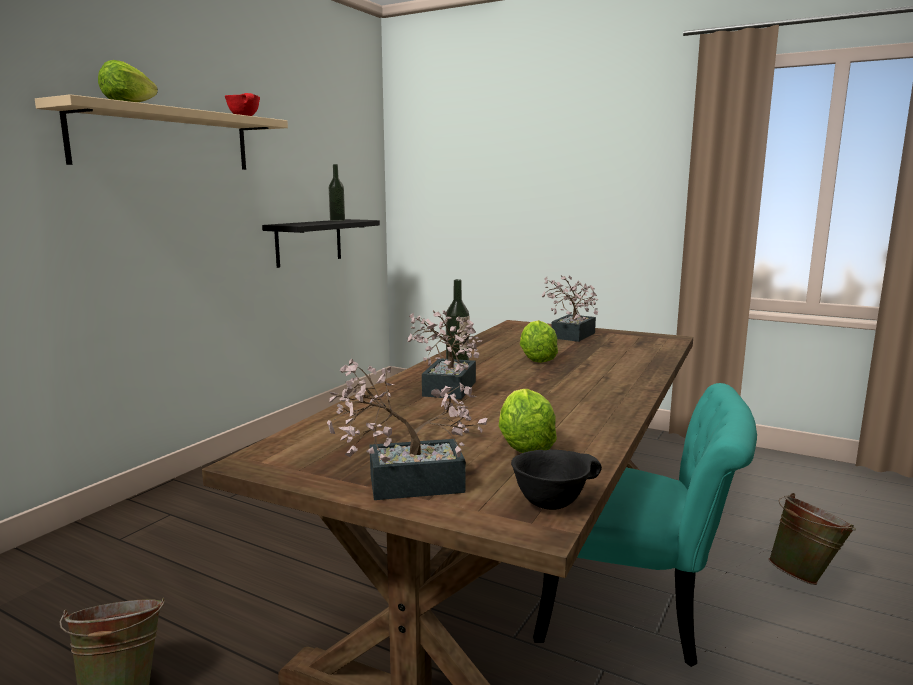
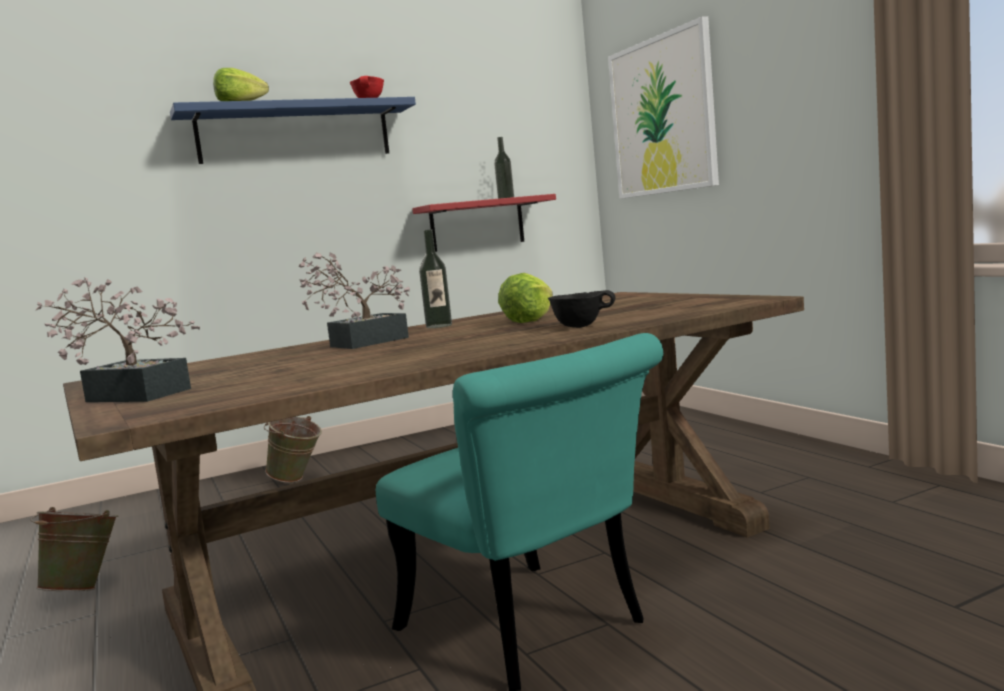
camera: 35 degrees right, 5 degrees down
beige shelf [35,94,288,170] -> blue shelf [170,97,416,164]
black shelf [262,219,380,268] -> red shelf [412,194,556,252]
lettuce [499,389,557,453] -> none
black bowl [511,449,602,510] -> black bowl moved to [548,290,615,328]
potted plant [541,275,598,342] -> none
green bucket [768,493,856,585] -> green bucket moved to [264,416,322,483]
none -> picture [608,16,719,199]

